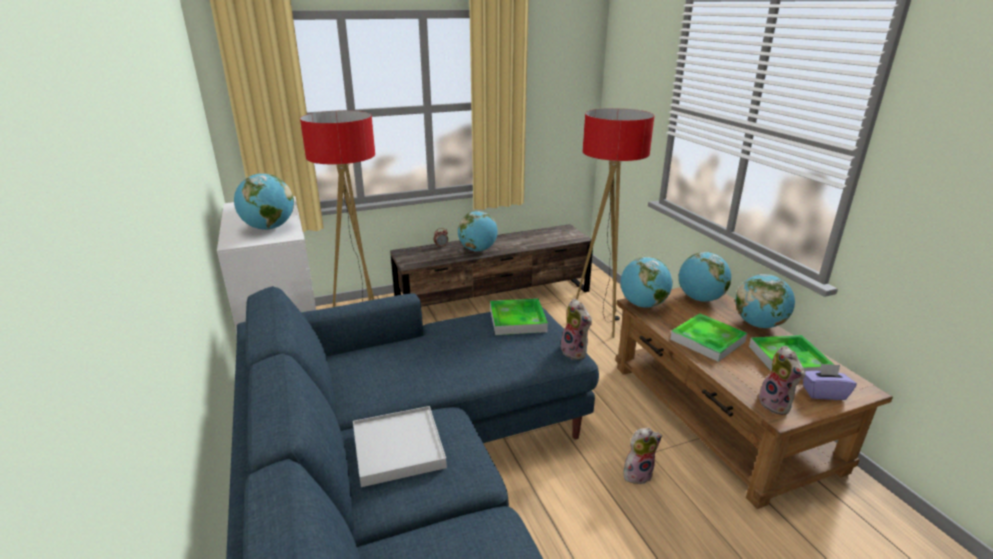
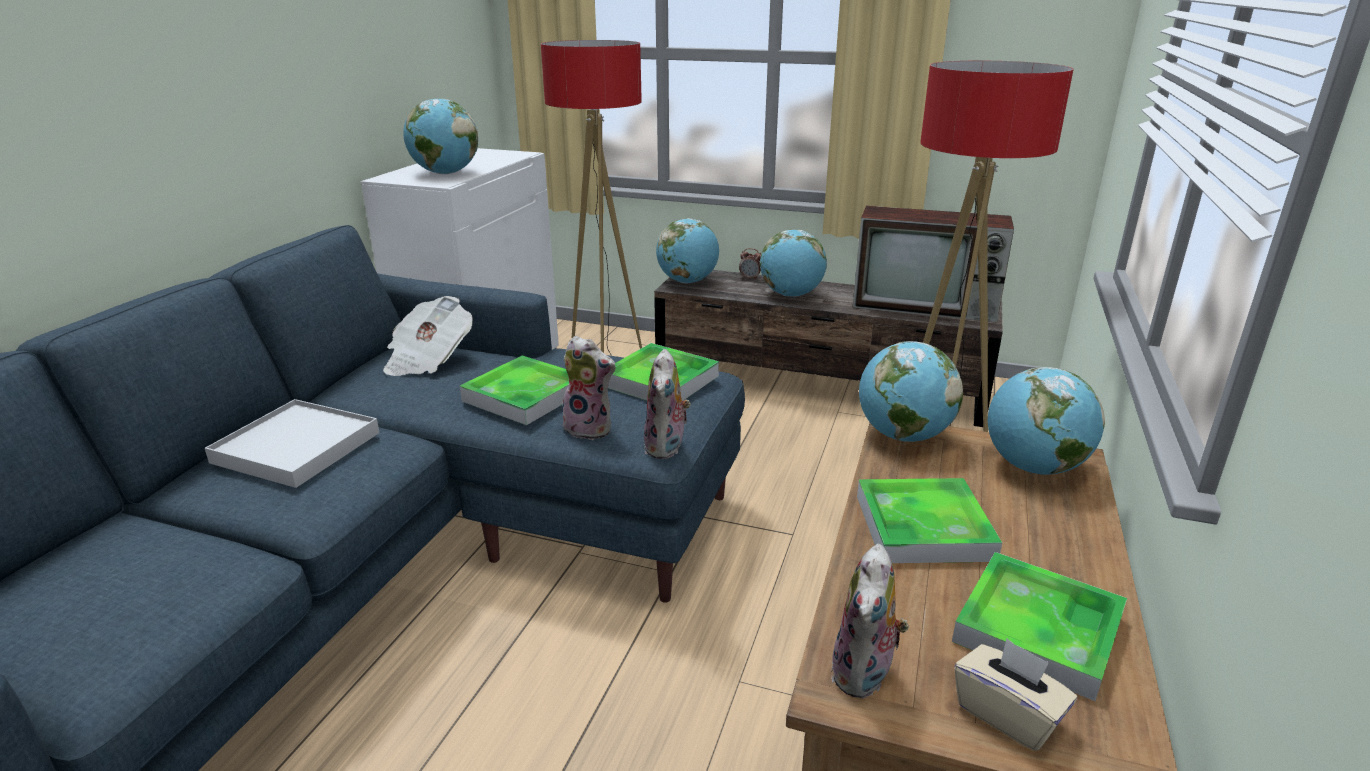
camera: 40 degrees right, 0 degrees up
plush toy [623,428,662,484] -> plush toy moved to [563,336,616,440]
globe [735,274,795,328] -> globe moved to [656,218,719,283]
purple tissue box [803,363,857,400] -> beige tissue box [954,638,1077,751]
none -> newspaper [383,296,473,376]
none -> tray [460,355,569,425]
none -> television [852,206,1014,322]

